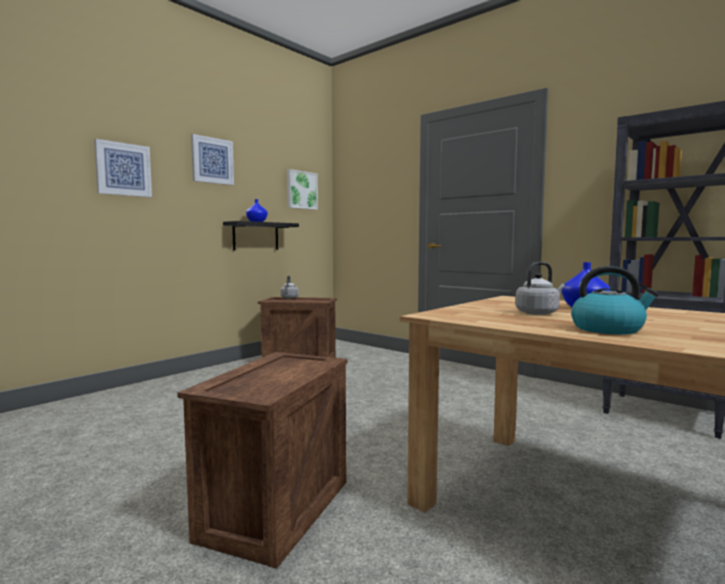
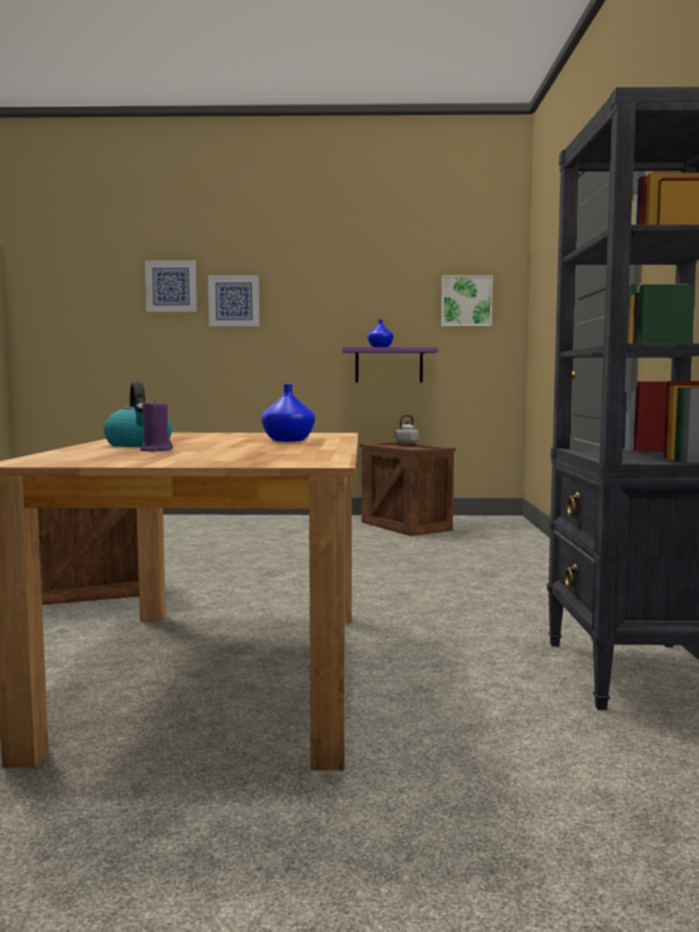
camera: 50 degrees right, 0 degrees up
picture [191,134,234,185] -> picture moved to [145,260,197,312]
black shelf [223,221,299,250] -> purple shelf [342,347,438,382]
grey kettle [515,262,565,315] -> none
none -> purple candle [140,399,173,452]

